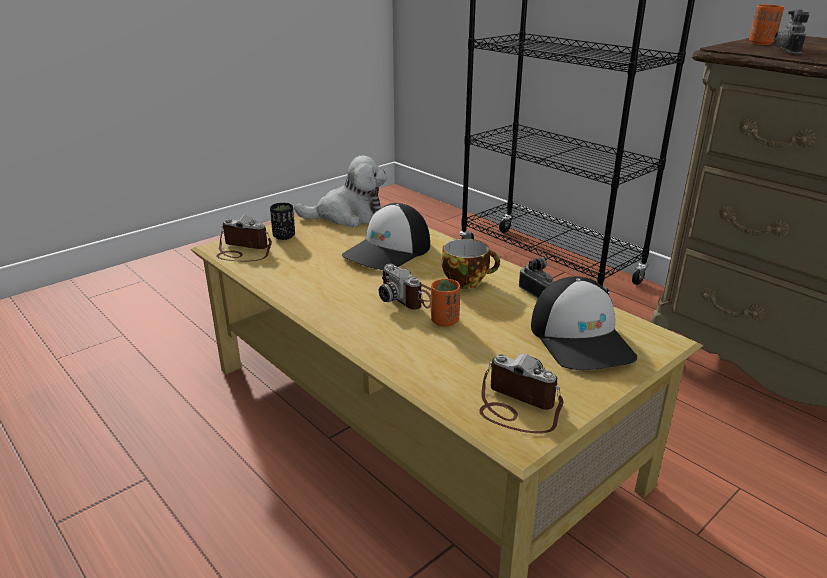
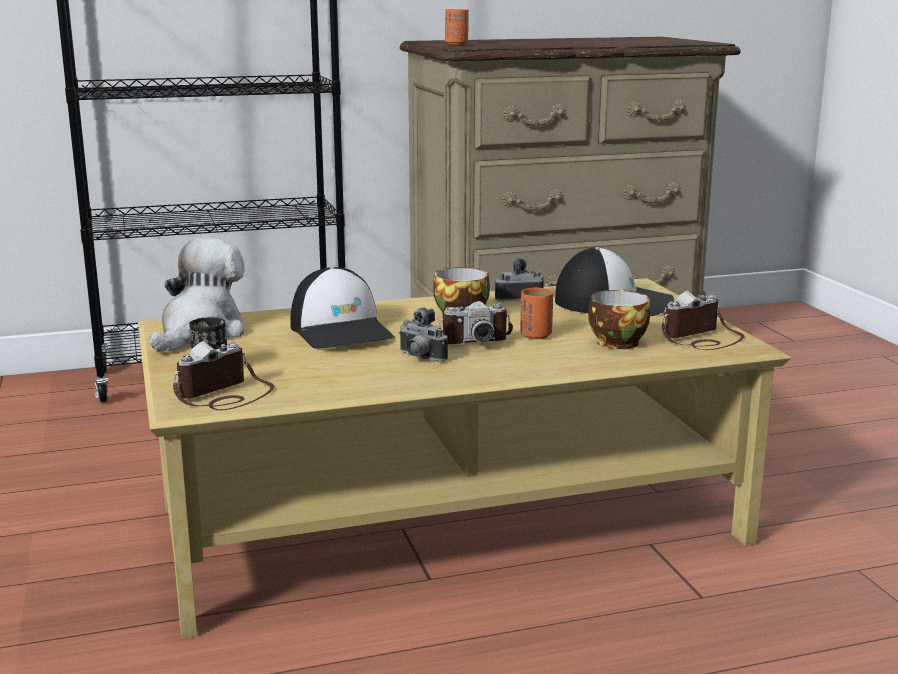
camera: 65 degrees left, 10 degrees down
camera [774,9,809,55] -> camera moved to [399,307,448,362]
none -> cup [588,290,650,349]

